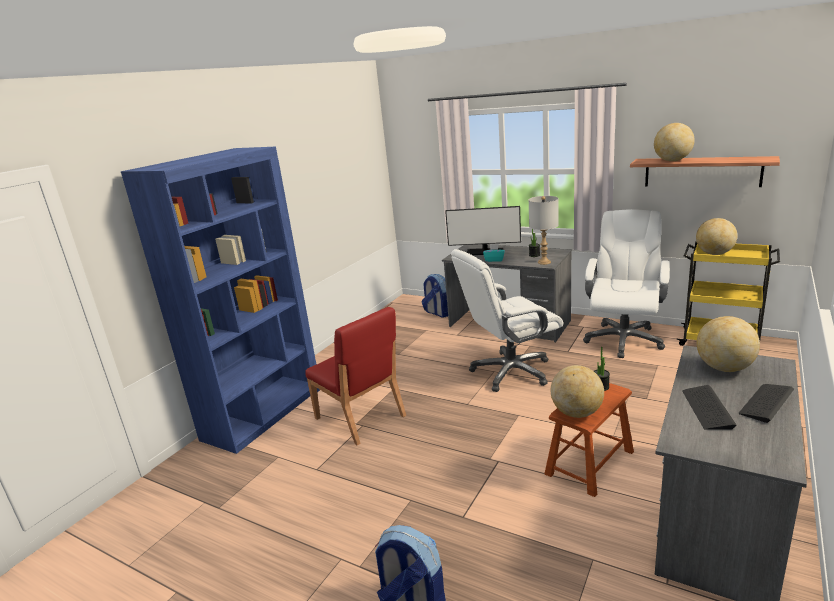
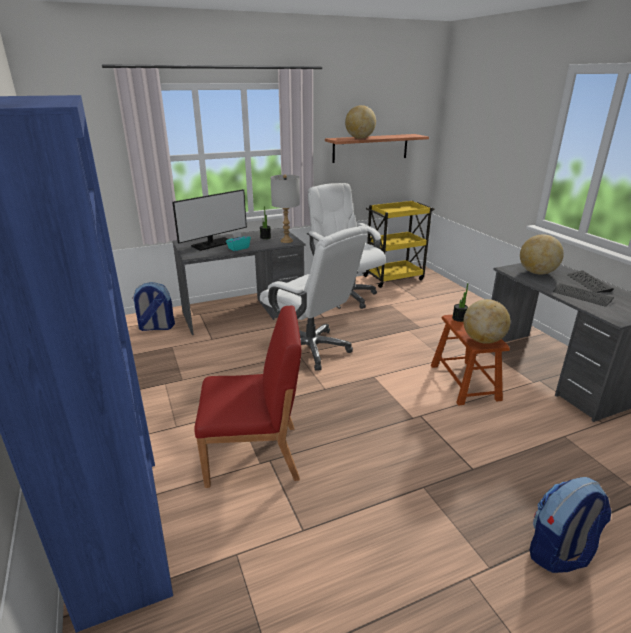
camera: 55 degrees left, 5 degrees up
white office chair [451,249,563,392] -> white office chair turned 60 degrees counterclockwise [260,226,368,371]
globe [696,218,737,255] -> none

